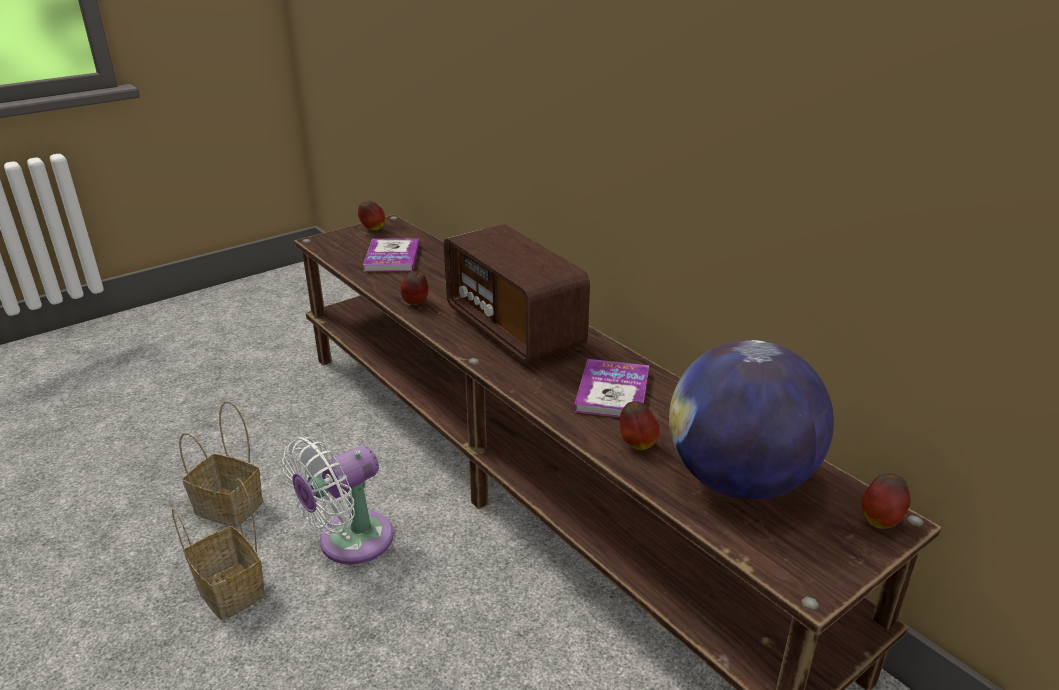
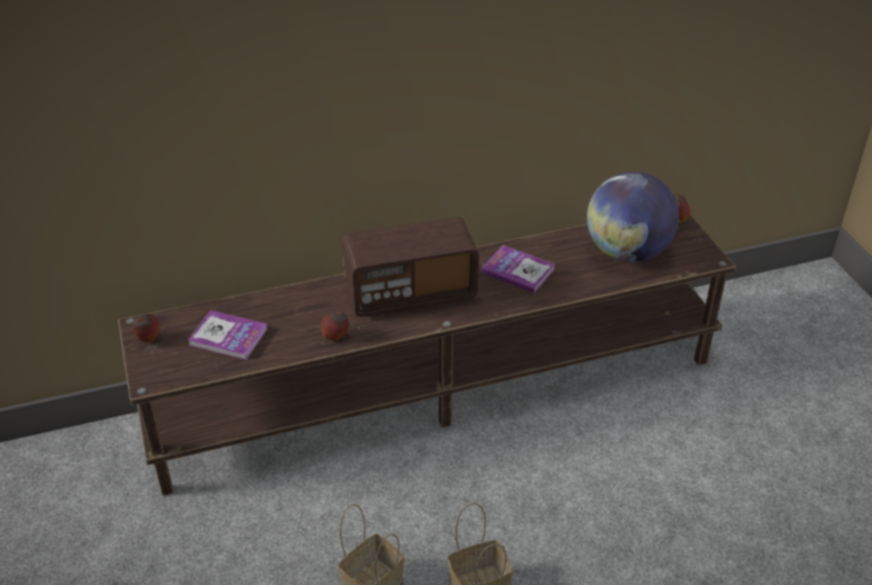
camera: 70 degrees left, 10 degrees up
white fan [282,437,394,565] -> none
apple [620,401,659,450] -> none

